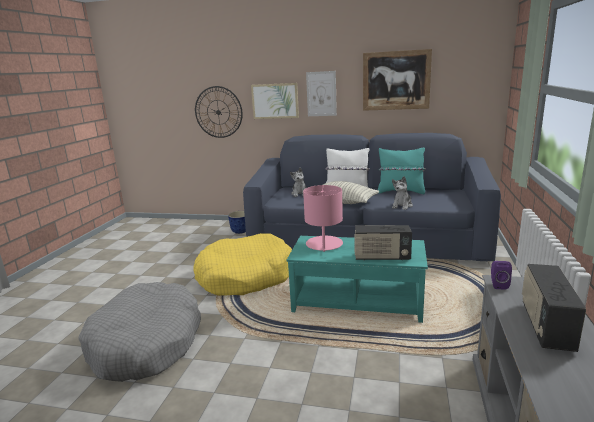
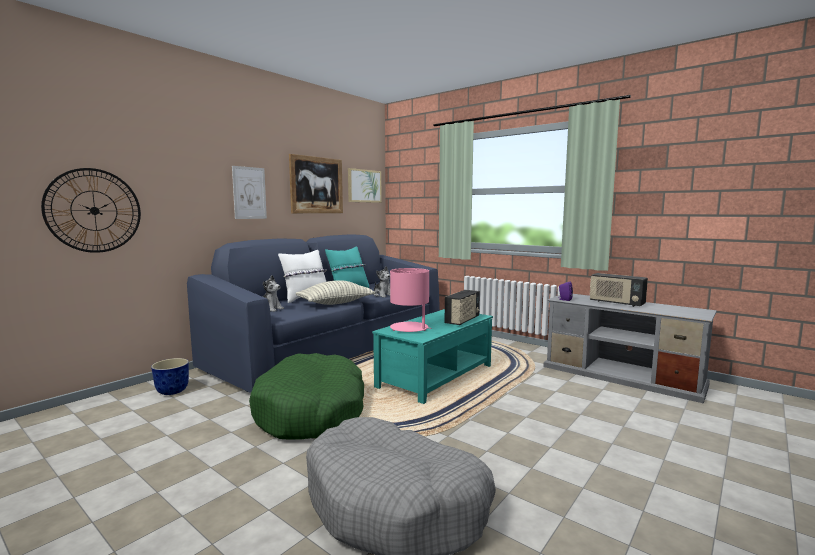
camera: 65 degrees left, 10 degrees down
yellow dog bed [193,233,292,296] -> green dog bed [249,353,364,440]
picture [251,83,299,119] -> picture moved to [348,168,382,203]

